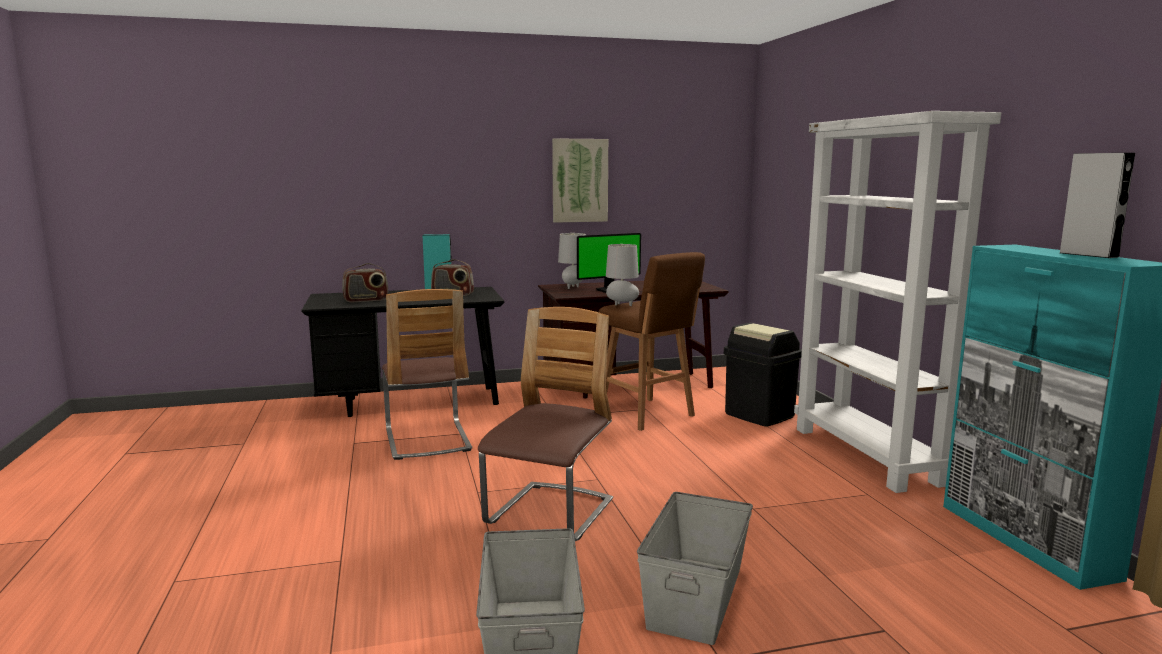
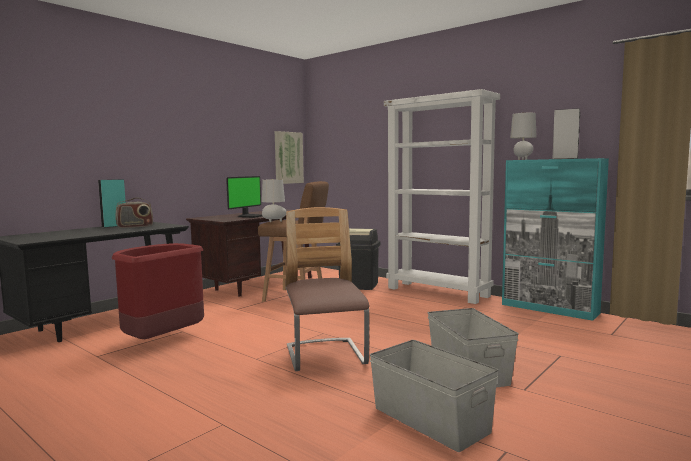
camera: 35 degrees left, 5 degrees down
radio [342,263,388,302] -> none
chair [382,289,472,460] -> red trash can [112,243,204,339]
picture [552,138,608,223] -> picture moved to [275,131,304,184]
grey table lamp [558,233,586,289] -> grey table lamp moved to [510,113,537,160]

